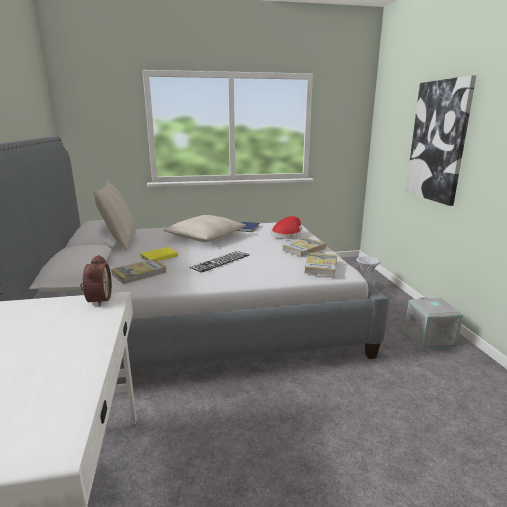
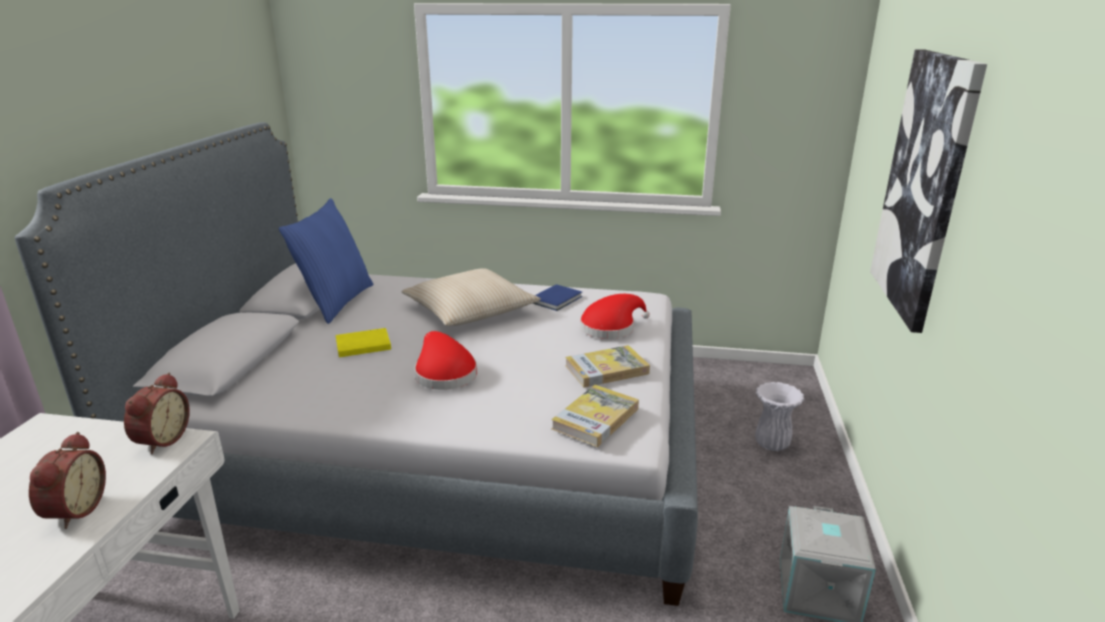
camera: 20 degrees right, 5 degrees up
beige pillow [94,181,136,251] -> blue pillow [279,198,374,324]
book [111,259,167,284] -> none
keyboard [190,251,250,273] -> red hat [414,331,477,390]
none -> alarm clock [29,432,106,529]

